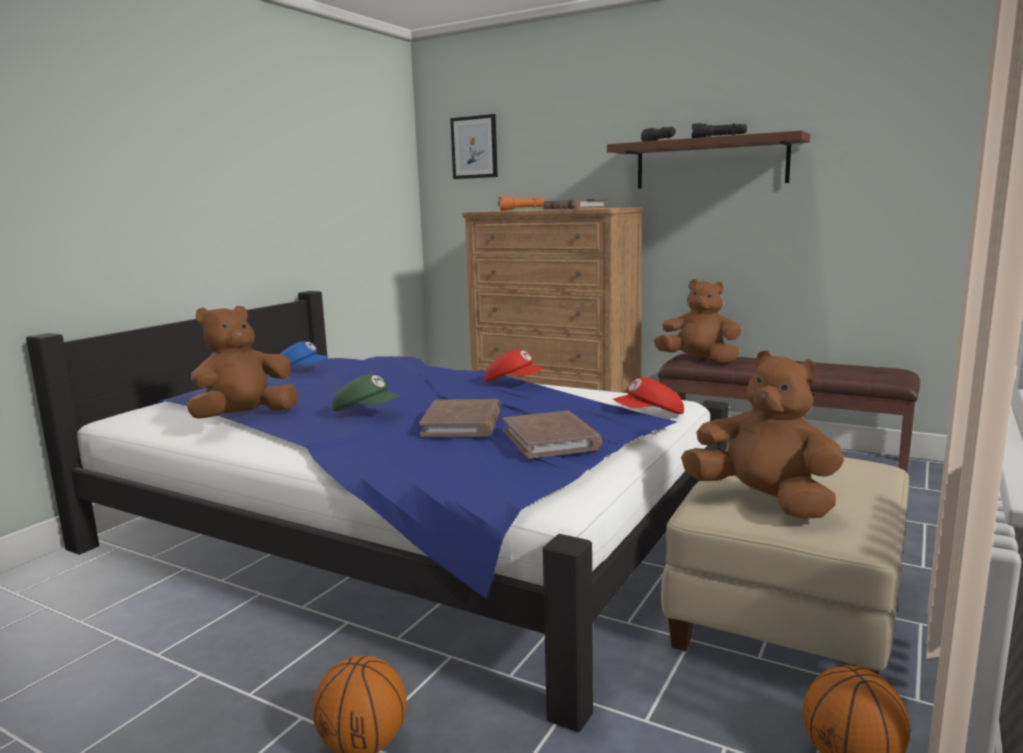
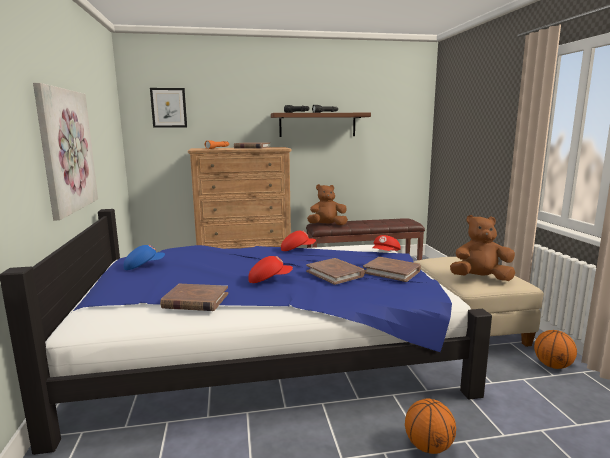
camera: 40 degrees left, 0 degrees up
brown plush toy [187,306,298,419] -> brown book [160,284,228,311]
green cap [332,374,400,411] -> red cap [248,256,293,283]
none -> picture [33,83,98,220]

